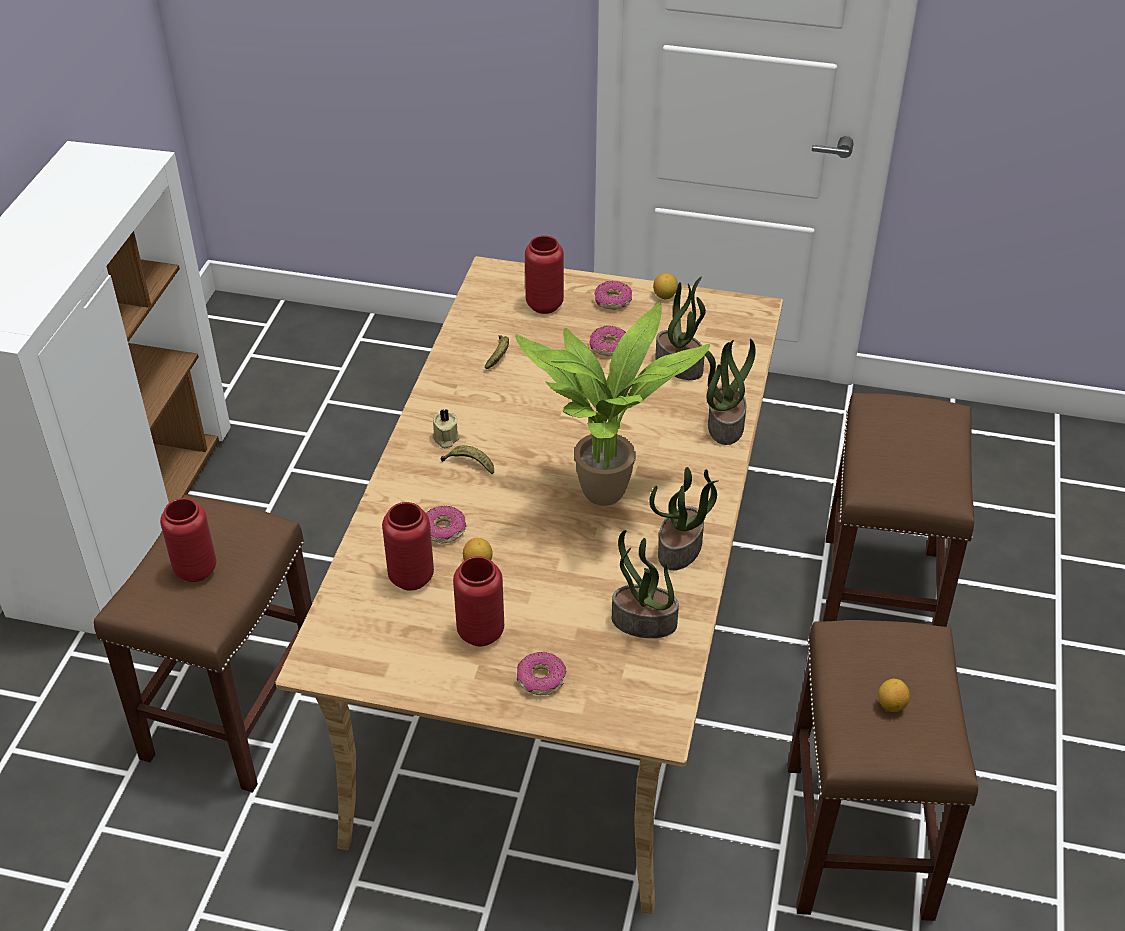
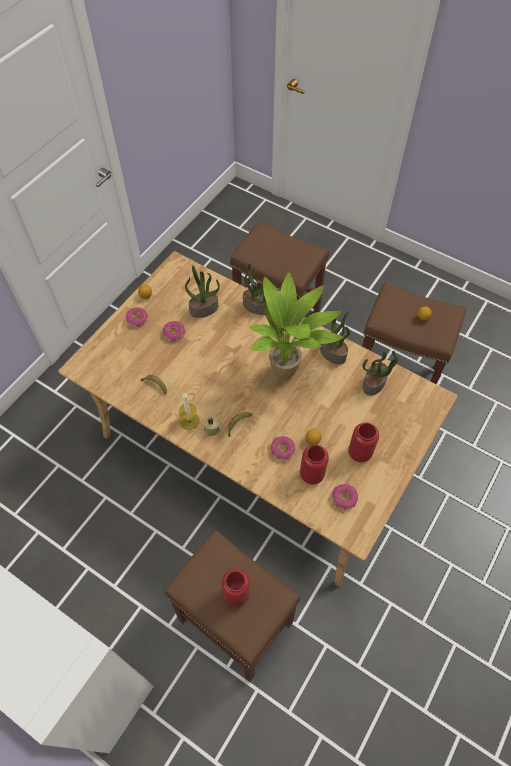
camera: 70 degrees left, 15 degrees up
donut [517,652,566,695] -> donut moved to [332,484,358,510]
red vase [525,235,564,314] -> none
none -> candle [179,393,200,430]

